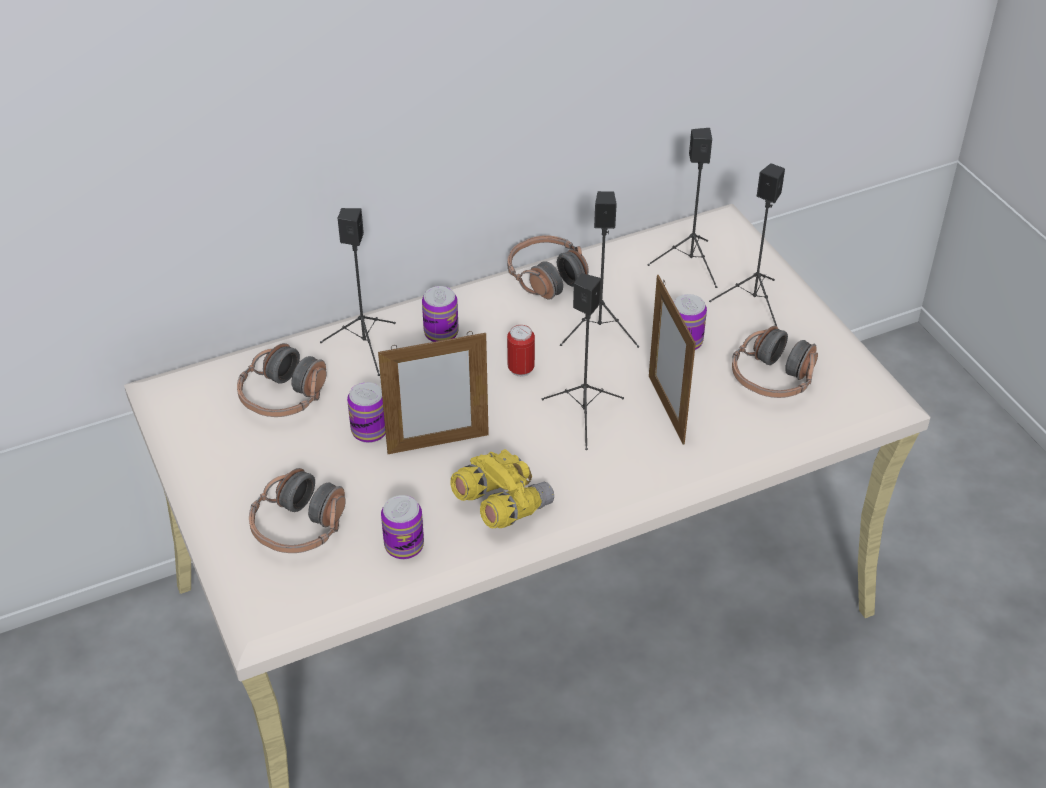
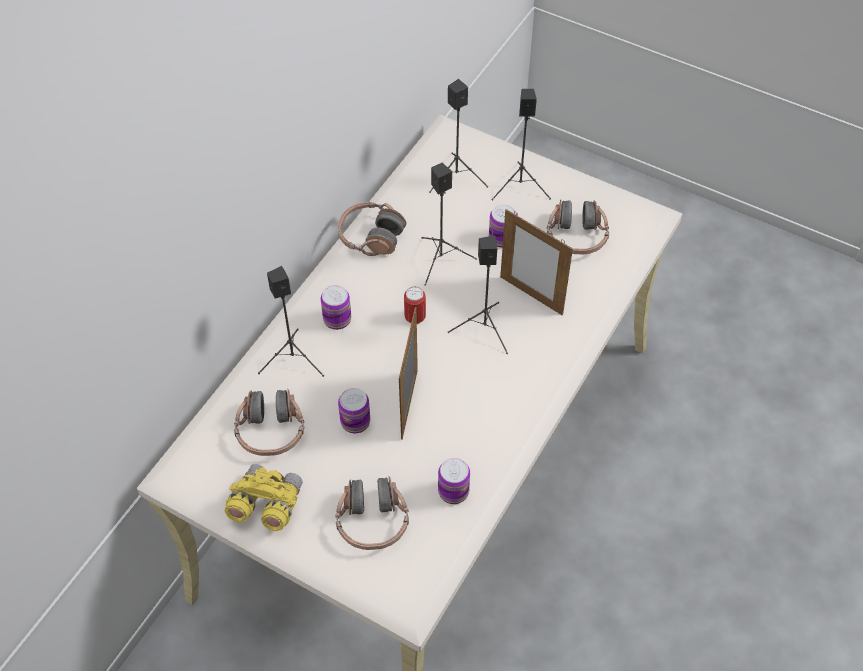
camera: 35 degrees left, 10 degrees up
picture frame [378,331,489,454] -> picture frame turned 150 degrees clockwise [399,307,418,440]
yellow binoculars [450,449,554,529] -> yellow binoculars moved to [225,464,302,531]

